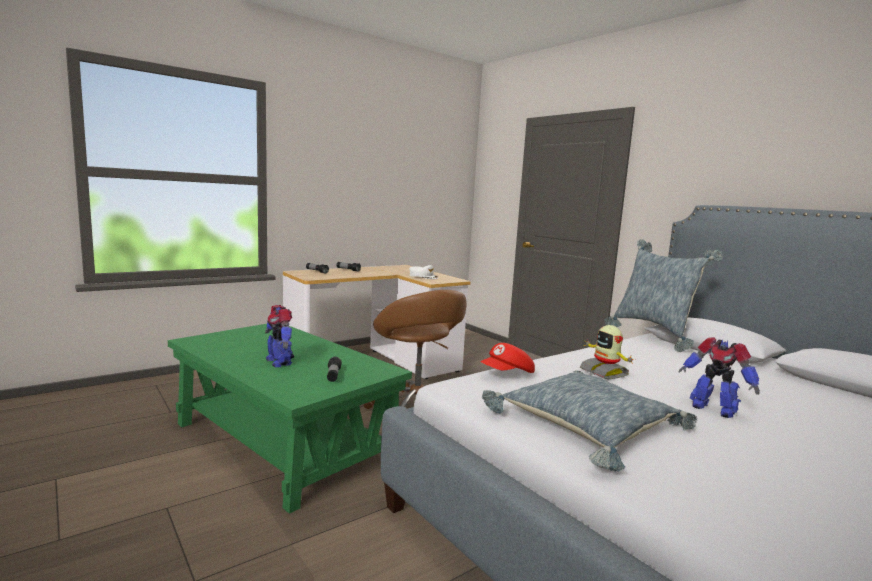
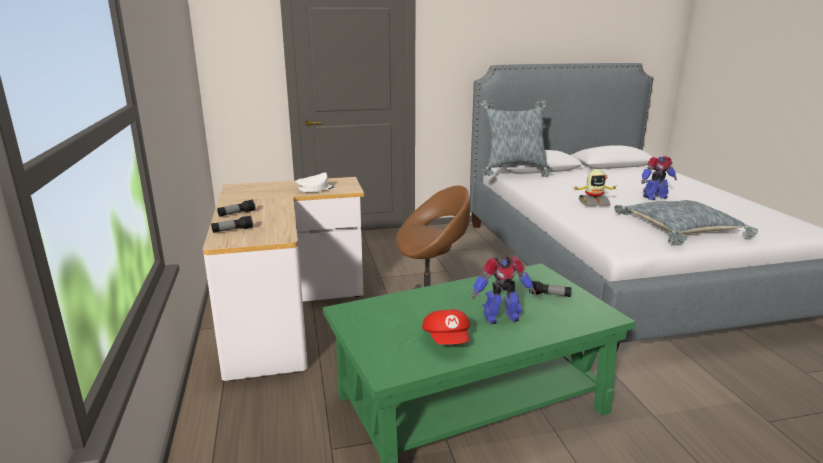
camera: 65 degrees left, 10 degrees up
red cap [480,343,535,373] -> red cap moved to [422,309,470,345]

